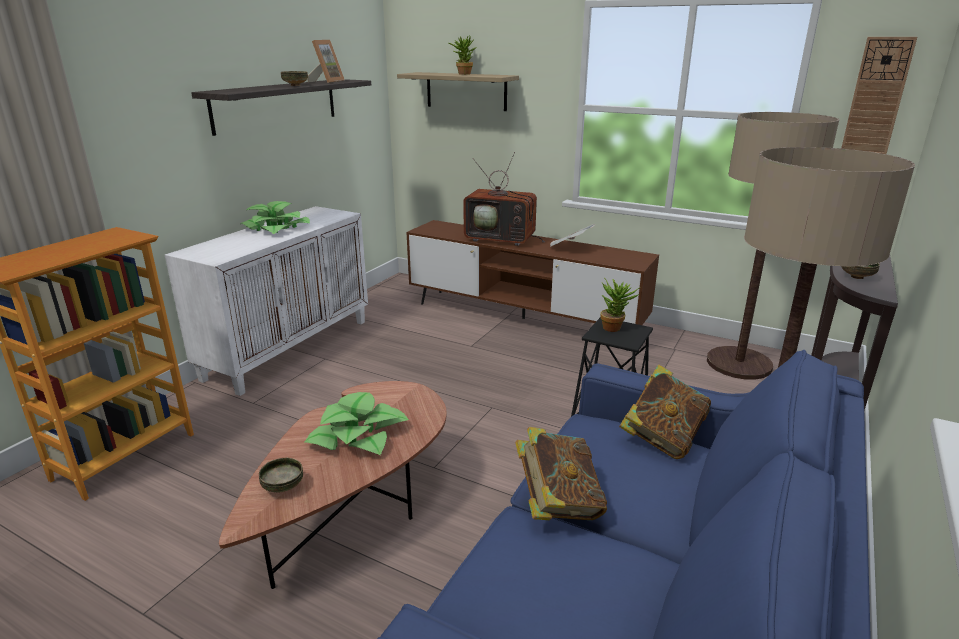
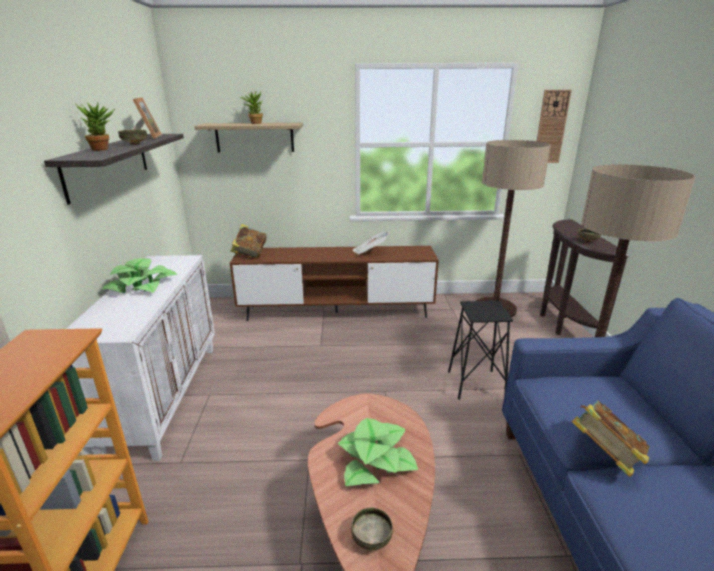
camera: 30 degrees left, 0 degrees up
television [463,152,545,246] -> none
potted plant [600,278,640,332] -> potted plant moved to [75,102,115,151]
book [619,365,711,459] -> book moved to [231,224,267,259]

